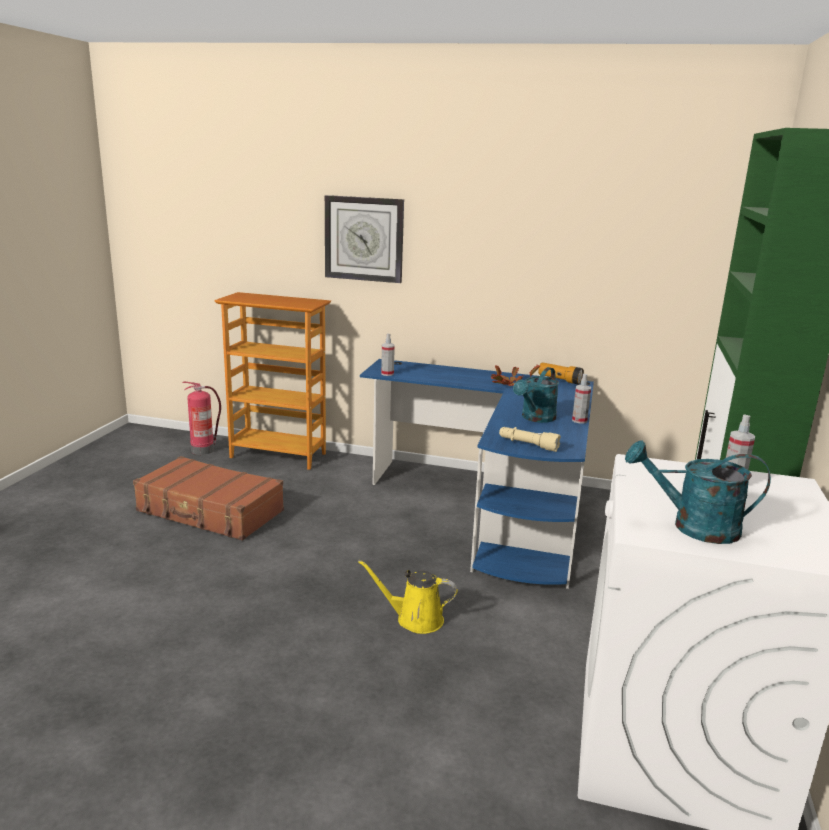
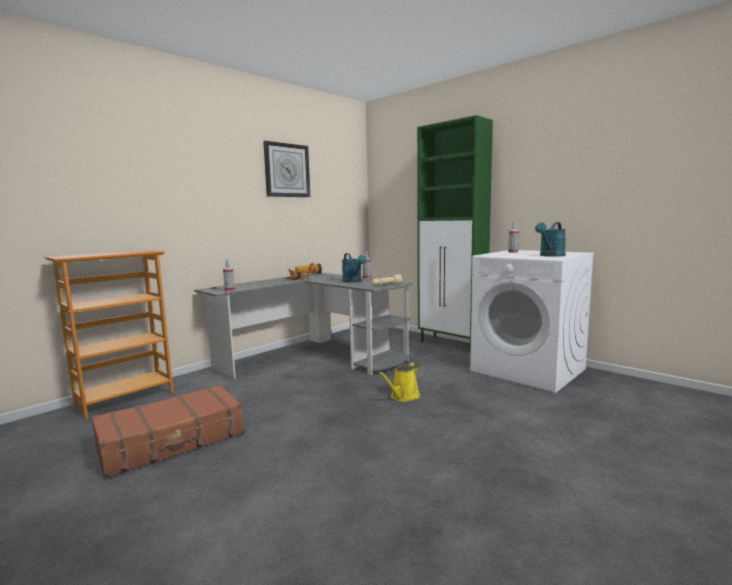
camera: 60 degrees left, 10 degrees down
fire extinguisher [182,382,221,455] -> none
wall clock [325,195,404,283] -> wall clock moved to [263,141,310,197]
blue desk [360,359,594,589] -> grey desk [194,273,413,379]

